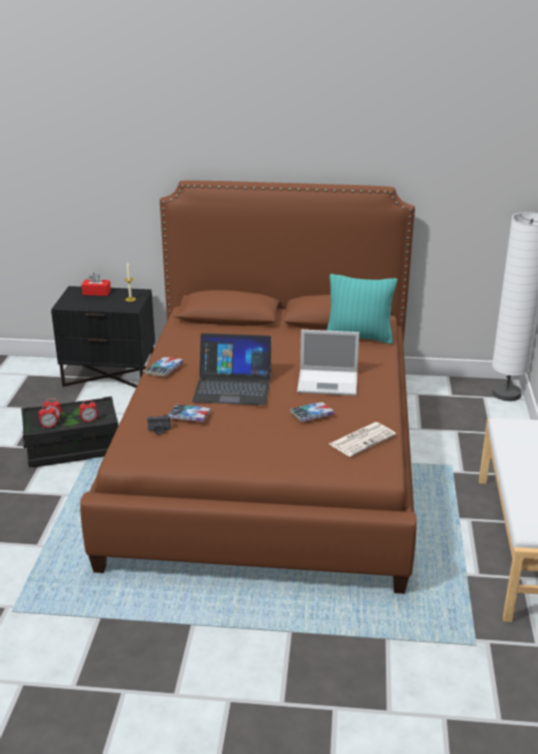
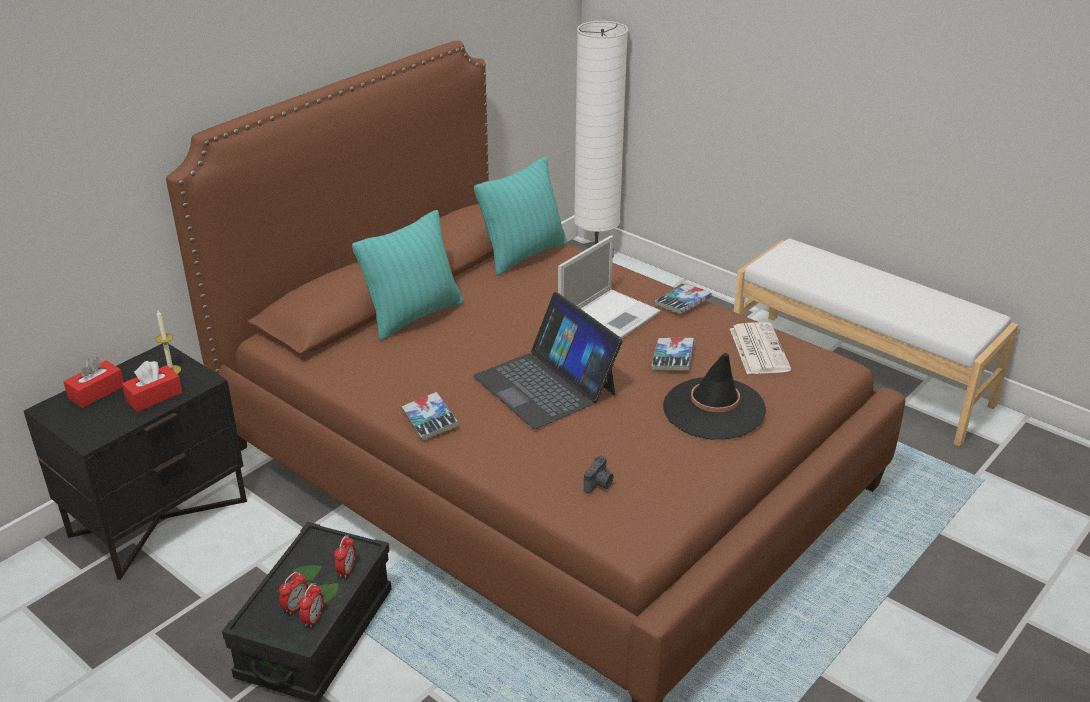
camera: 55 degrees left, 5 degrees up
book [168,405,211,422] -> book moved to [655,284,712,314]
laptop [192,333,272,405] -> laptop turned 105 degrees clockwise [473,292,623,429]
none -> red tissue box [122,361,183,412]
none -> turquoise pillow [352,210,463,340]
none -> black hat [663,353,766,440]

